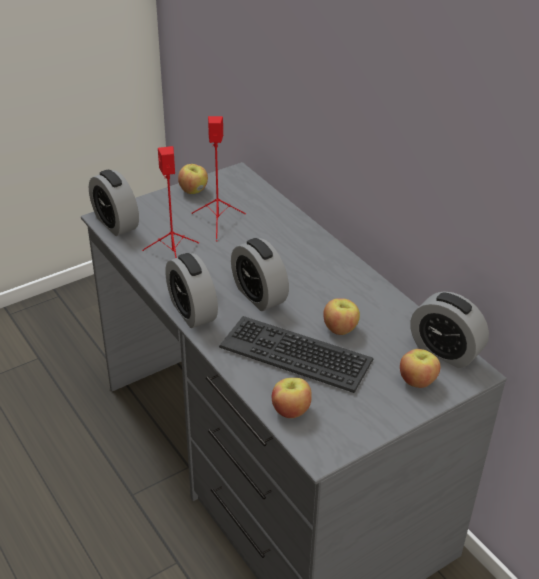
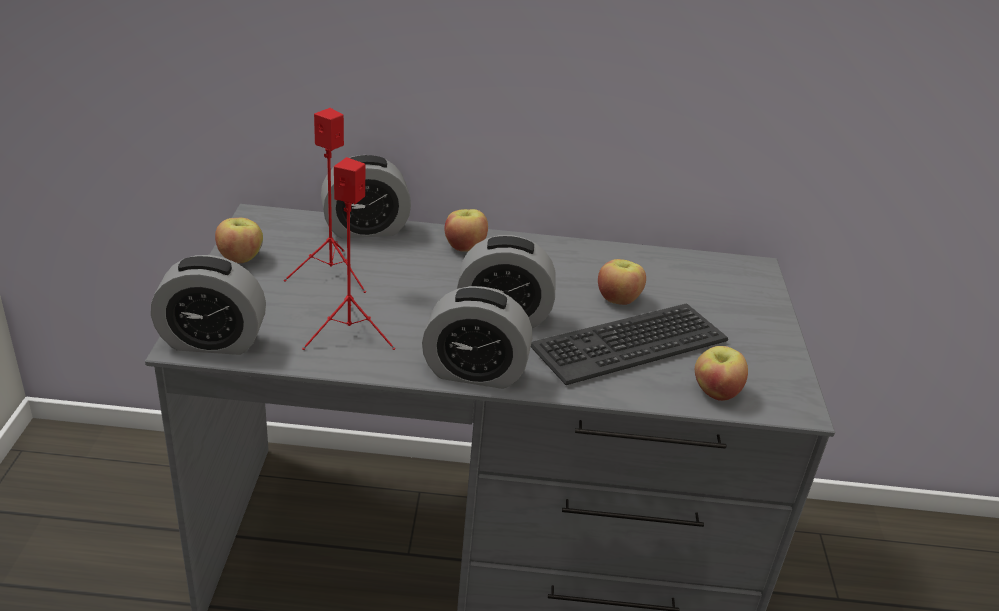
camera: 55 degrees left, 5 degrees down
apple [400,349,440,388] -> apple moved to [445,209,488,252]
alarm clock [410,291,489,368] -> alarm clock moved to [321,155,411,238]

